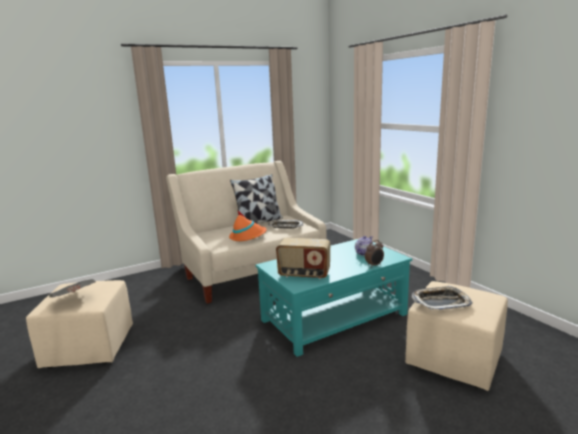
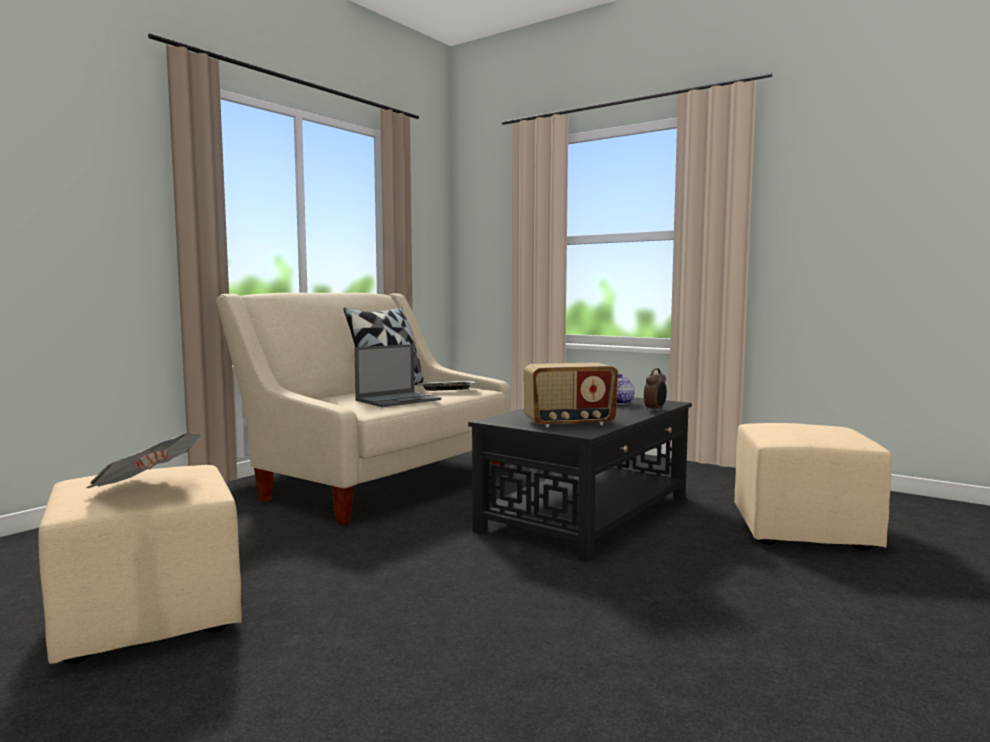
camera: 25 degrees left, 10 degrees down
orange hat [229,210,267,241] -> laptop [354,344,441,407]
turquoise coffee table [256,239,412,357] -> black coffee table [468,397,692,562]
tray [412,286,472,310] -> none

